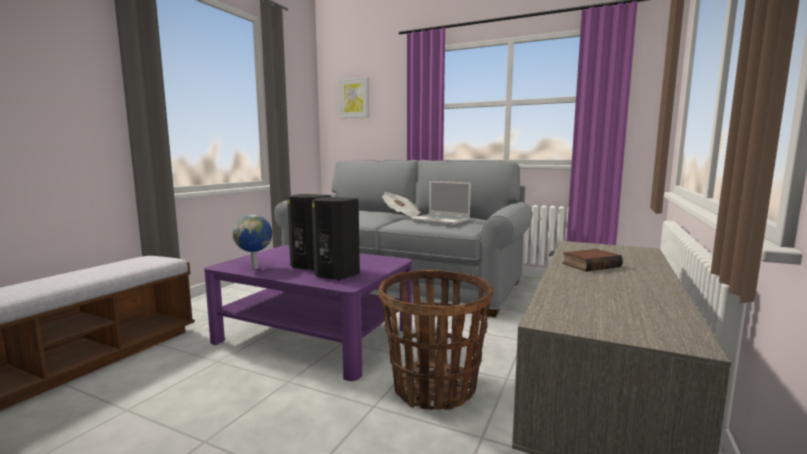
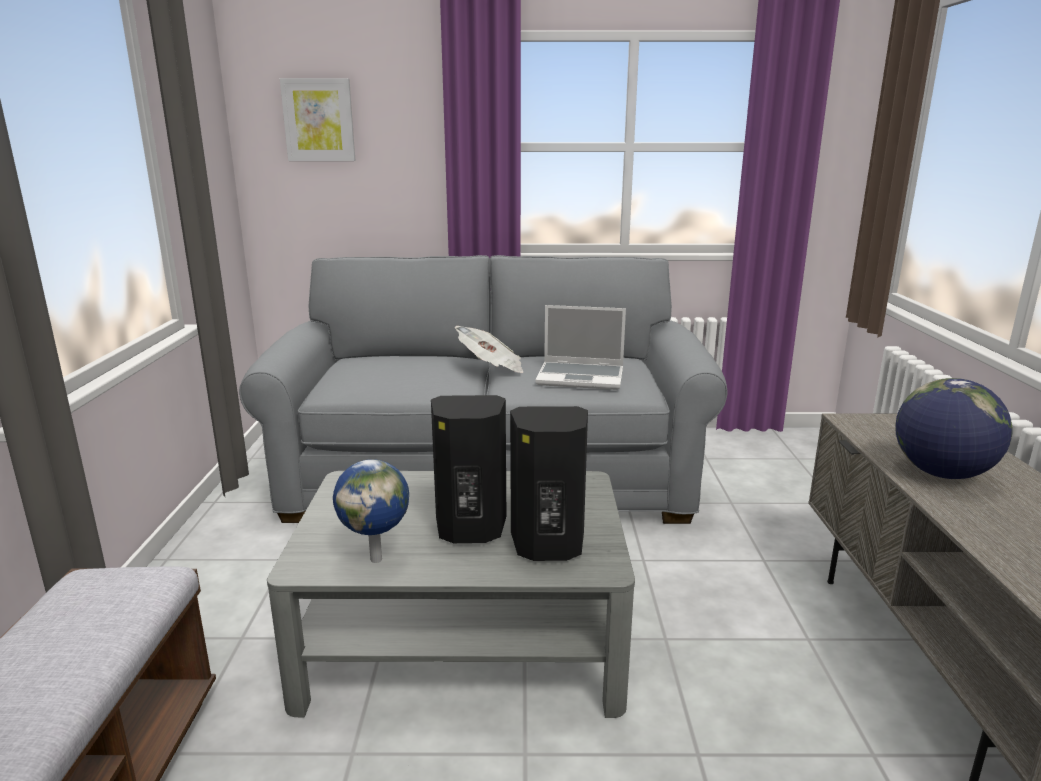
camera: 25 degrees left, 10 degrees up
purple coffee table [204,245,412,381] -> grey coffee table [267,471,635,718]
basket [379,270,493,410] -> none
book [562,249,623,272] -> globe [895,378,1012,479]

